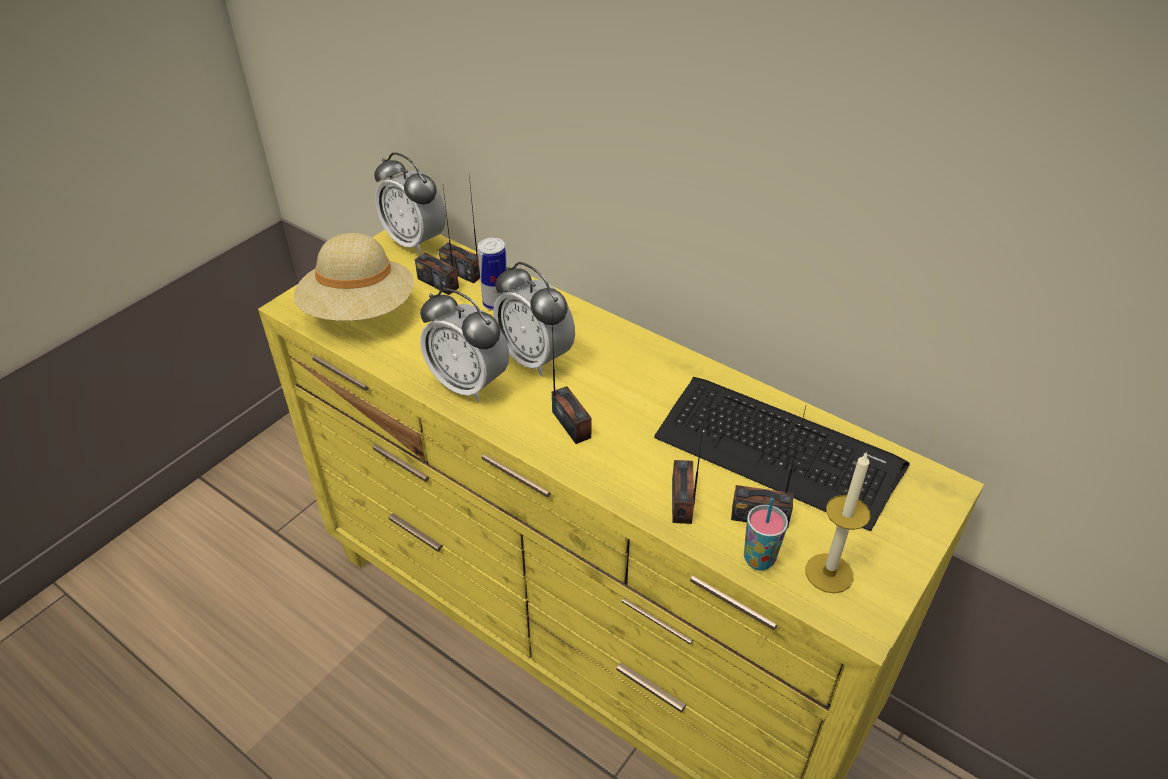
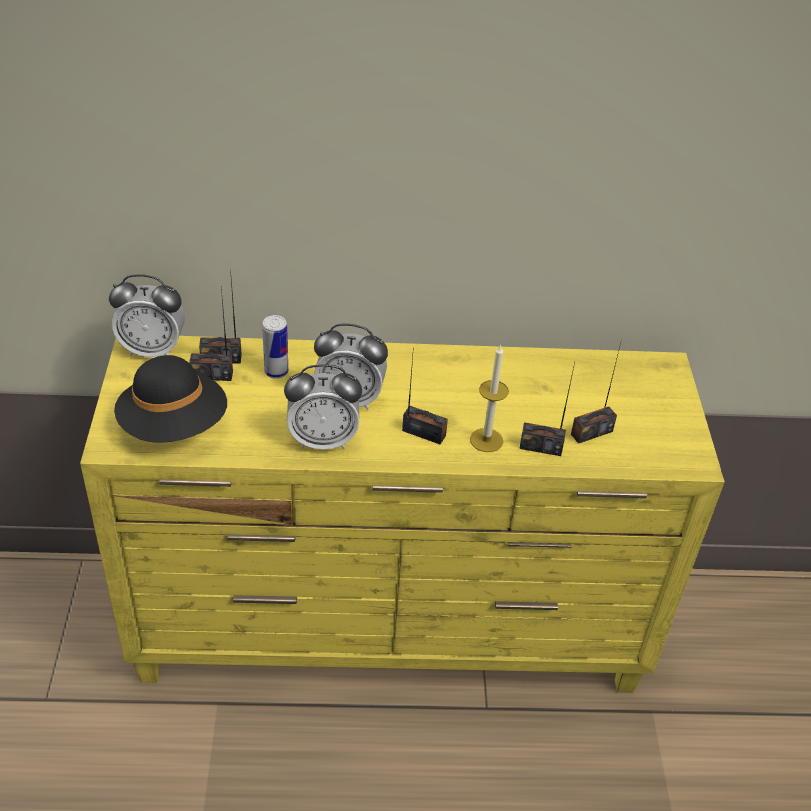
camera: 40 degrees left, 0 degrees up
beige hat [294,233,414,321] -> black hat [114,355,227,443]
keyboard [654,377,910,531] -> none
radio [672,412,705,524] -> radio turned 45 degrees counterclockwise [519,363,575,456]
cup [744,498,788,571] -> none
candle [806,452,870,593] -> candle moved to [470,344,509,452]

